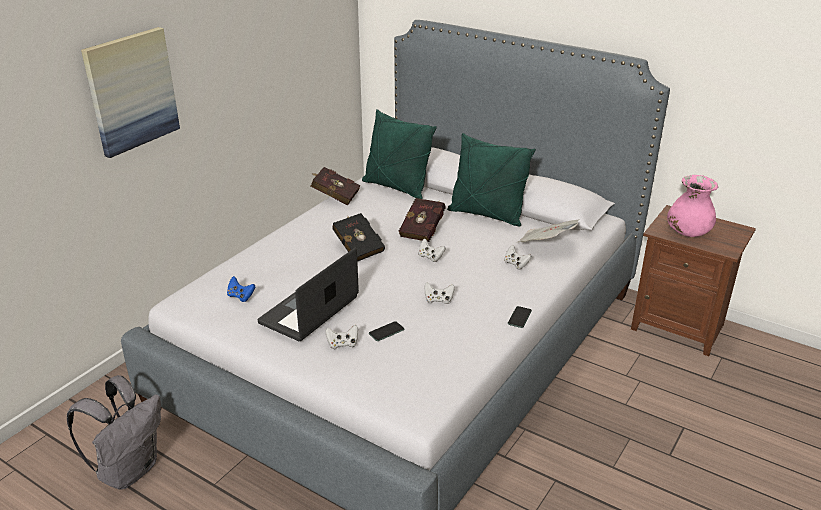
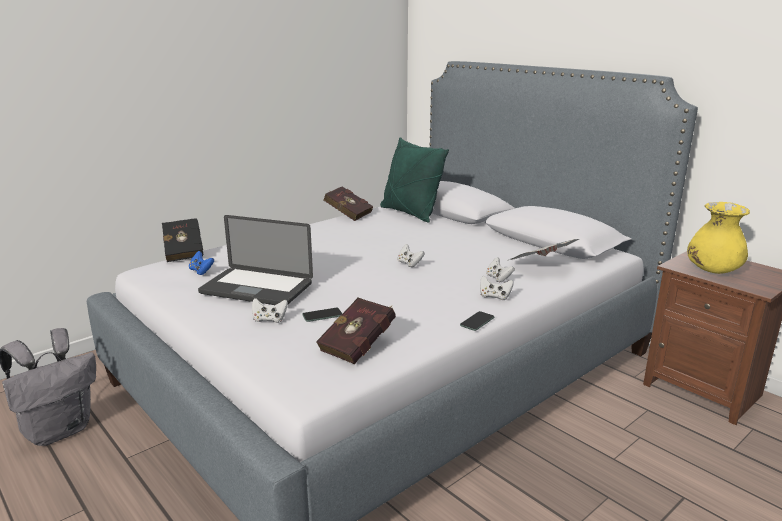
camera: 15 degrees right, 10 degrees down
picture [81,27,180,158] -> none
laptop [258,248,359,341] -> laptop turned 120 degrees counterclockwise [198,215,313,305]
black book [332,213,385,262] -> black book moved to [162,218,203,262]
red book [399,198,446,242] -> red book moved to [316,297,396,364]
white game controller [425,282,455,304] -> white game controller moved to [480,276,514,300]
green pillow [447,133,536,227] -> none
pink vase [667,175,718,237] -> yellow vase [687,202,750,274]

